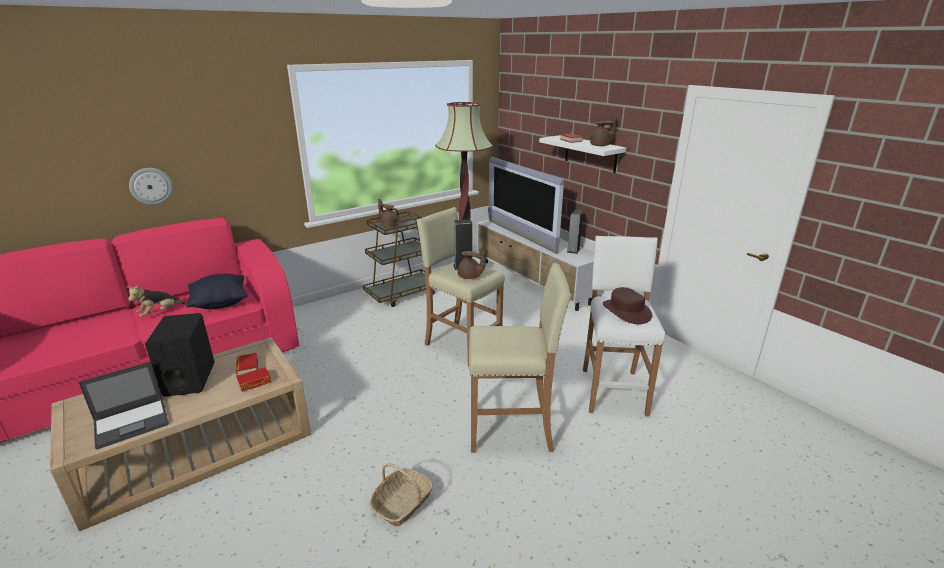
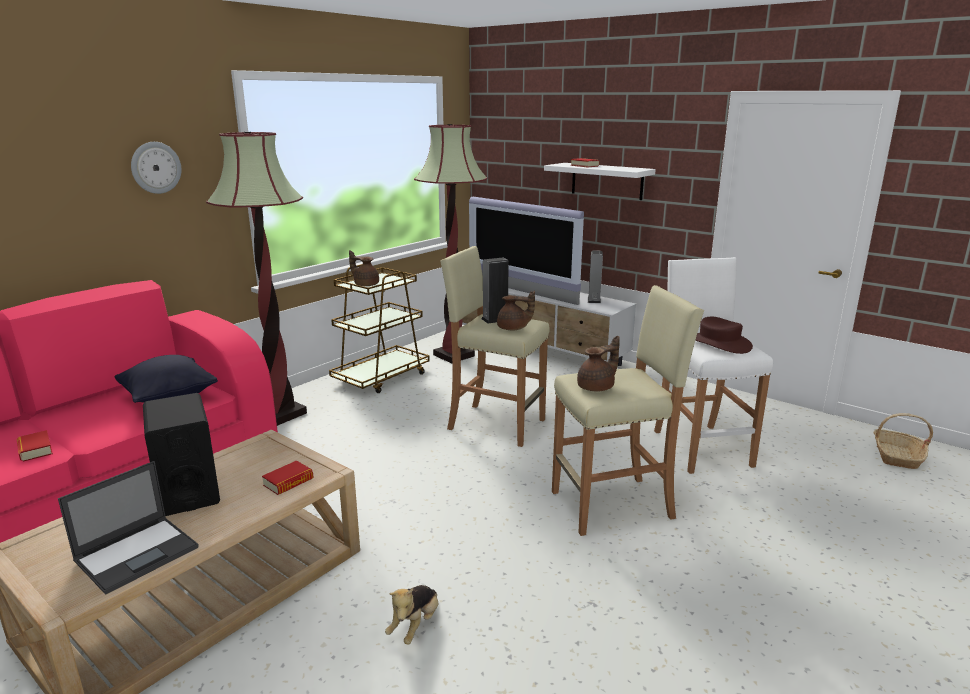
camera: 15 degrees left, 5 degrees down
plush toy [126,285,186,317] -> plush toy moved to [385,585,438,644]
wall clock [129,168,173,205] -> wall clock moved to [131,142,181,194]
book [236,353,258,376] -> book moved to [16,430,53,462]
basket [369,463,433,526] -> basket moved to [874,413,933,469]
brown teapot [590,116,617,146] -> brown teapot moved to [577,335,620,392]
none -> floor lamp [206,132,307,426]

